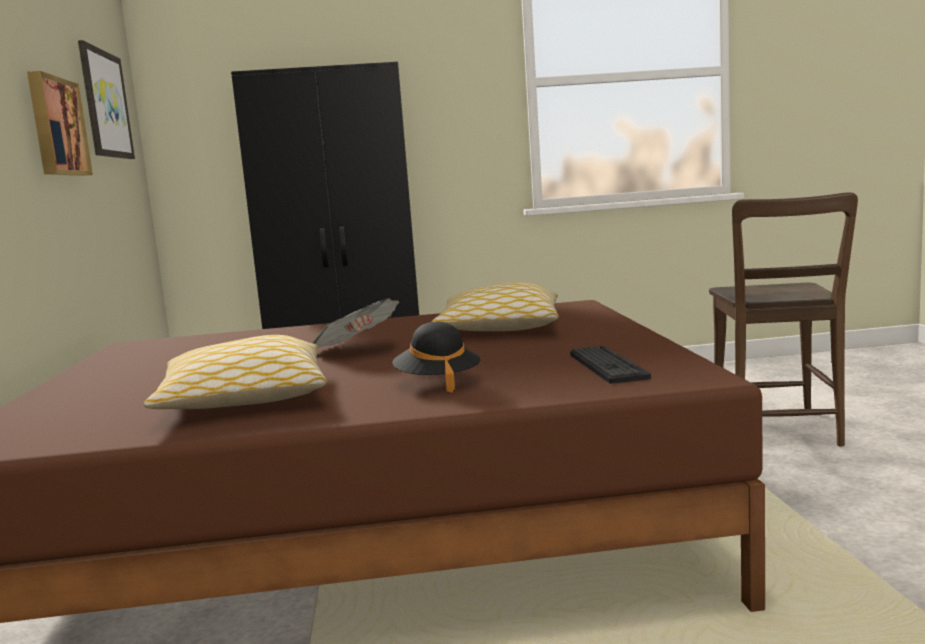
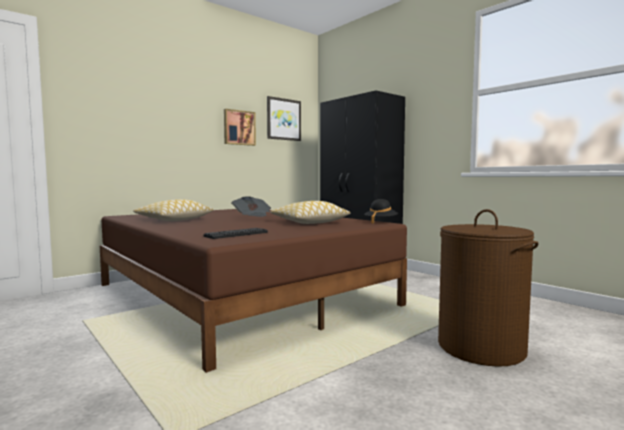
camera: 55 degrees right, 5 degrees down
black hat [392,322,481,393] -> black hat moved to [364,199,398,224]
brown chair [709,192,858,447] -> brown laundry basket [438,209,538,367]

